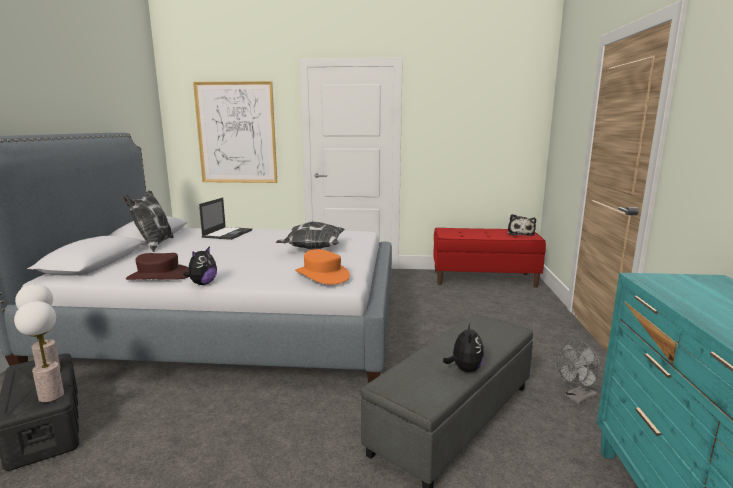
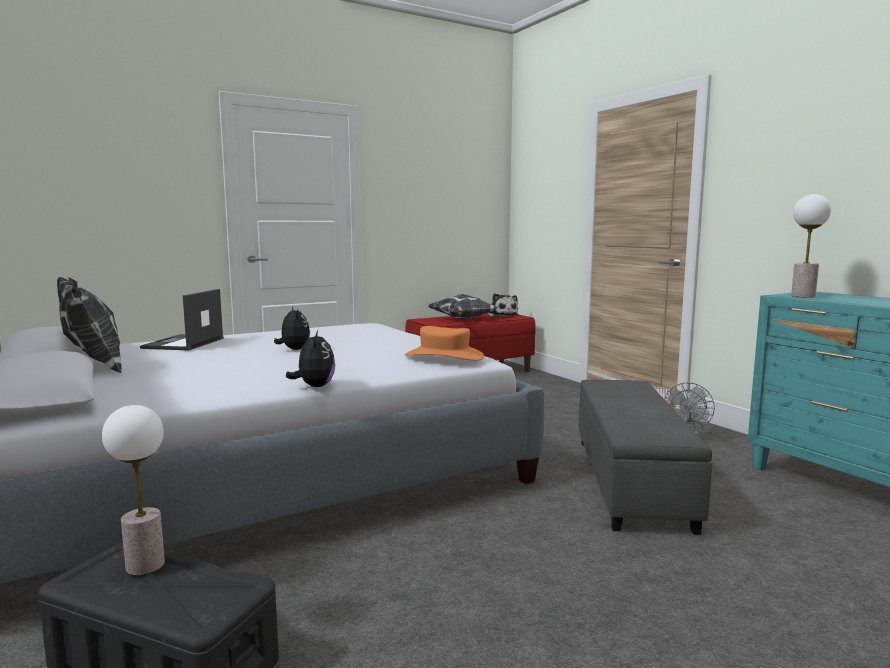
camera: 35 degrees left, 5 degrees down
table lamp [14,301,64,402] -> table lamp moved to [791,194,831,298]
brown hat [126,253,189,280] -> none
picture [193,81,277,183] -> none
laptop [199,198,252,240] -> laptop turned 150 degrees counterclockwise [140,289,224,351]
pillow [276,222,345,250] -> pillow moved to [429,294,498,320]
plush toy [443,322,484,372] -> plush toy moved to [274,307,310,350]

